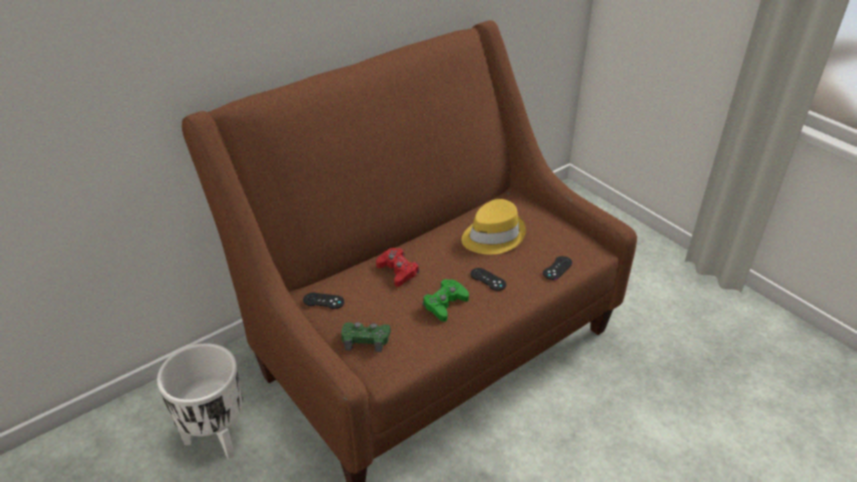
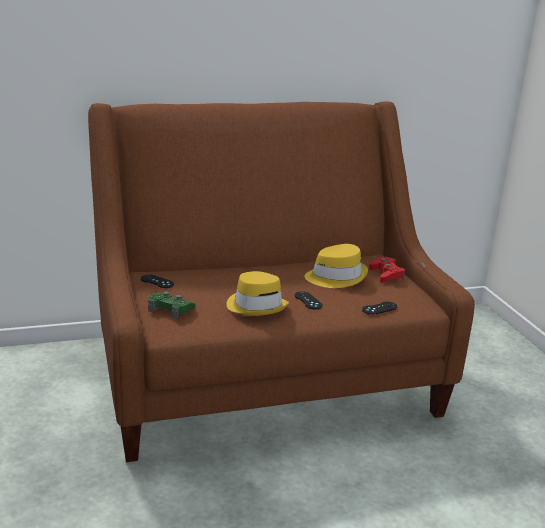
camera: 20 degrees right, 15 degrees down
white planter [157,343,243,459] -> none
red game controller [376,248,419,287] -> red game controller moved to [369,257,405,283]
green game controller [423,279,469,322] -> yellow hat [226,271,289,316]

